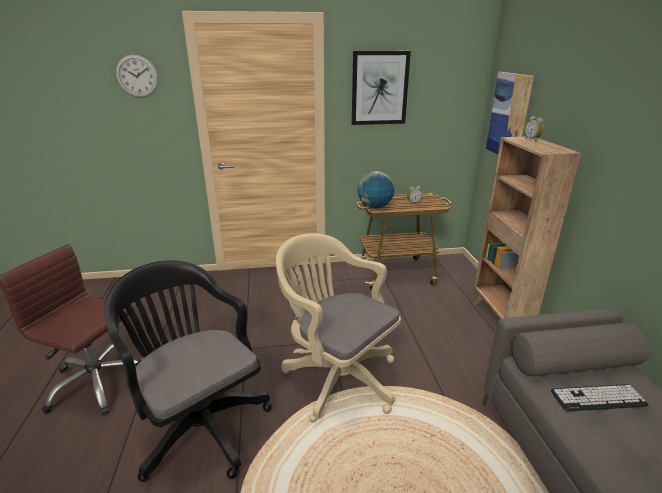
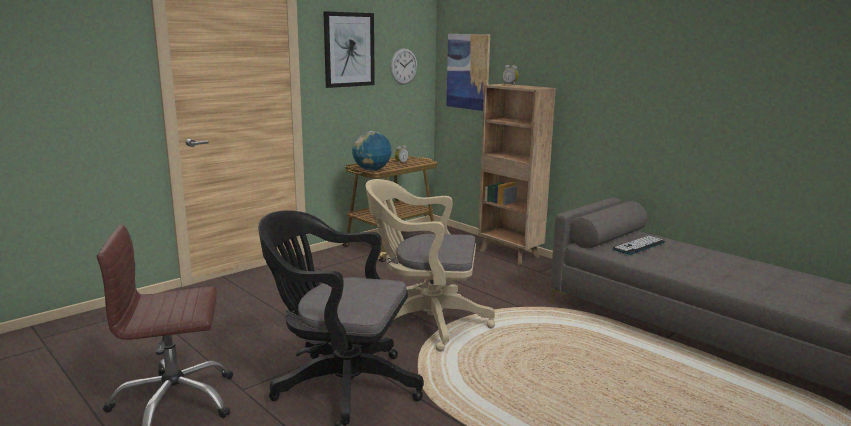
camera: 35 degrees left, 10 degrees down
wall clock [116,54,159,98] -> wall clock moved to [390,48,417,85]

